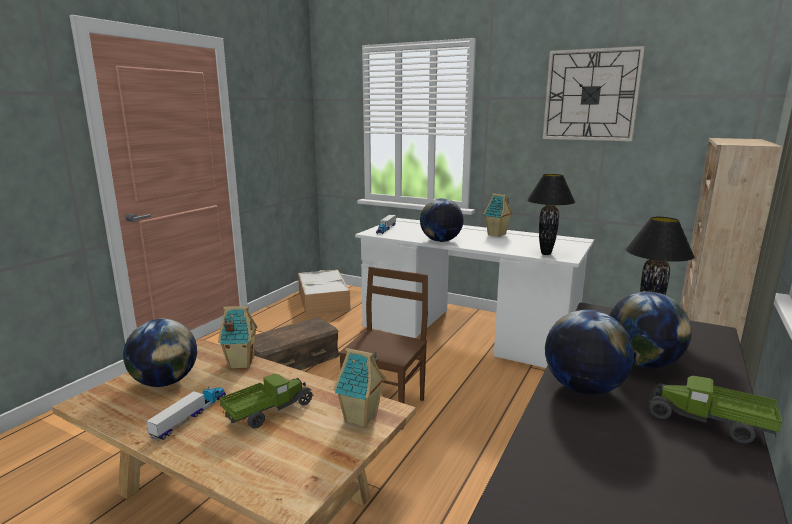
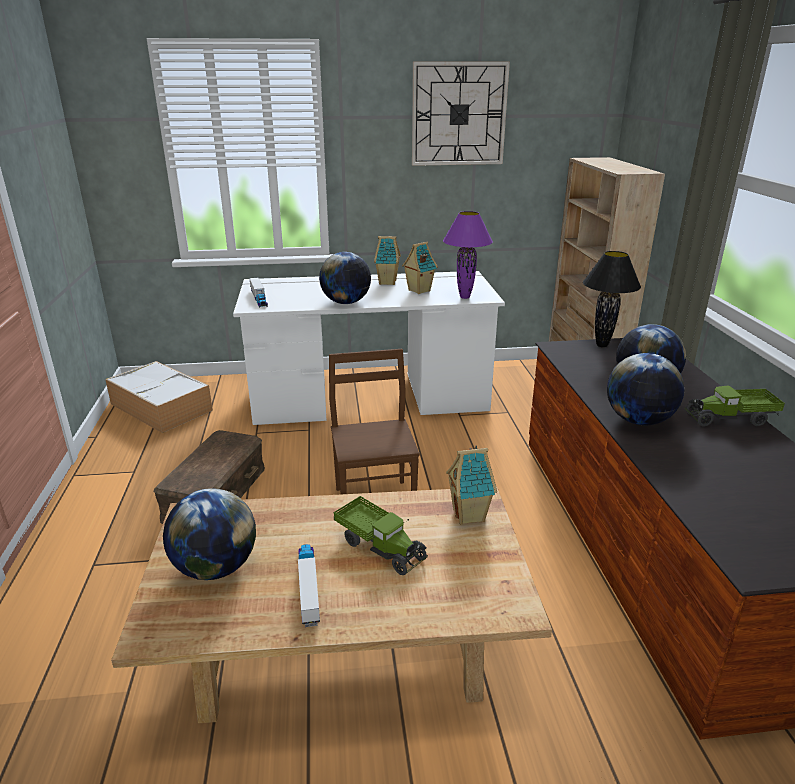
camera: 35 degrees left, 10 degrees up
toy house [218,306,258,369] -> toy house moved to [402,242,438,294]
toy truck [220,374,314,429] -> toy truck turned 120 degrees clockwise [334,496,428,575]
black table lamp [527,174,575,255] -> purple table lamp [443,211,493,299]

